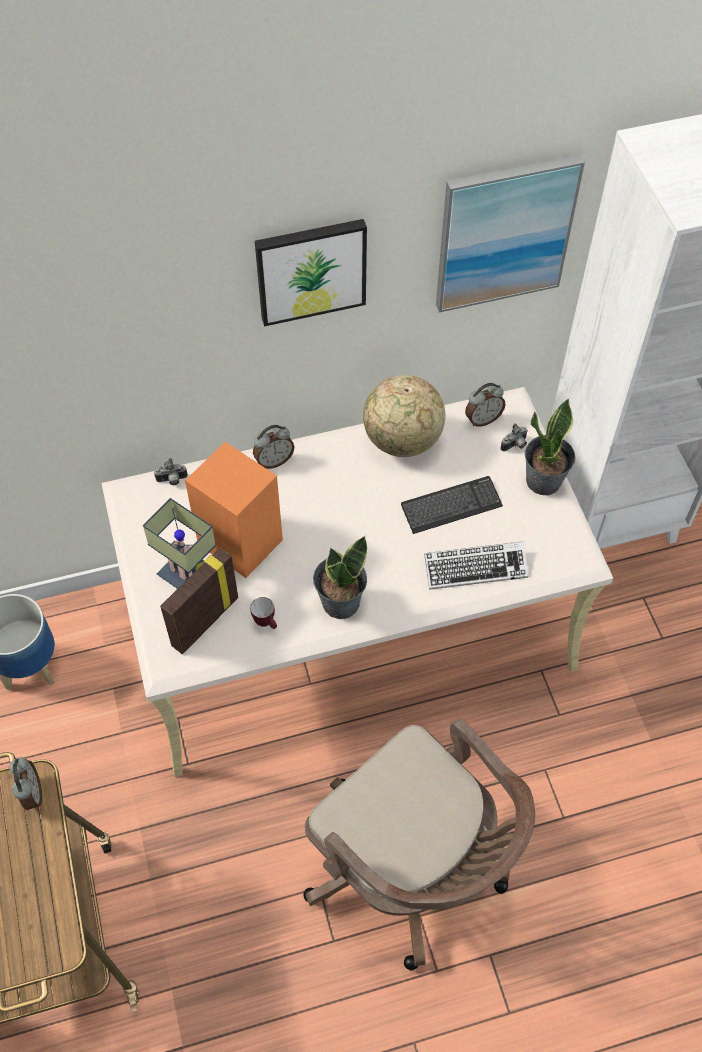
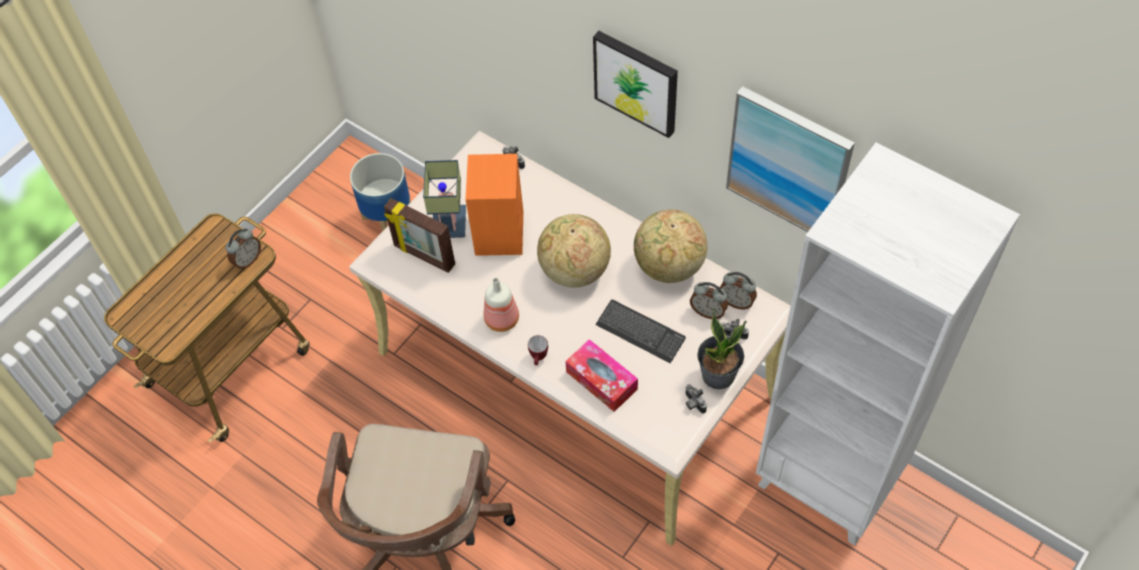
camera: 55 degrees right, 0 degrees up
picture frame [160,548,238,654] -> picture frame turned 150 degrees counterclockwise [384,198,455,273]
mug [250,597,277,629] -> mug moved to [528,335,548,365]
alarm clock [253,425,294,469] -> alarm clock moved to [690,282,728,319]
potted plant [313,536,367,619] -> bottle [484,278,519,332]
keyboard [424,541,529,590] -> tissue box [565,339,638,412]
none -> globe [537,214,611,288]
none -> camera [685,384,707,413]

